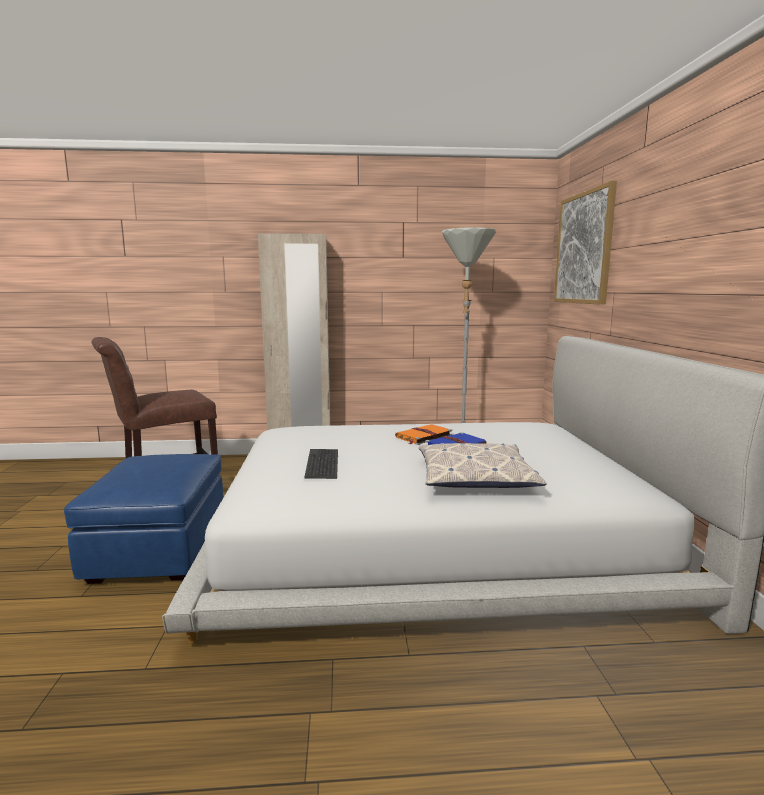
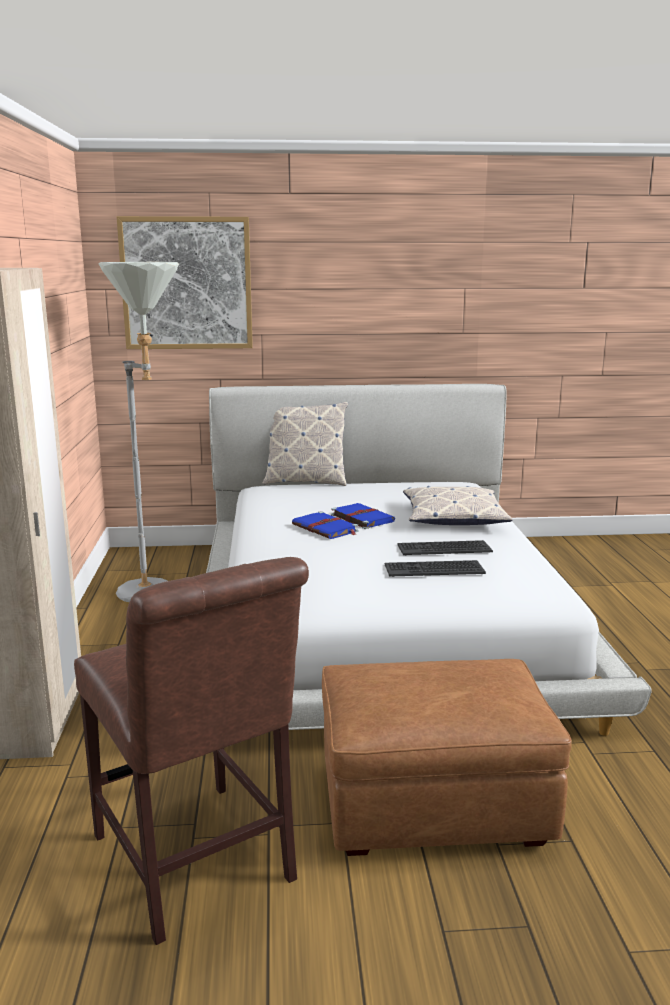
camera: 90 degrees left, 5 degrees up
blue ottoman [64,454,224,584] -> brown ottoman [322,659,572,856]
orange book [395,424,452,445] -> blue book [292,511,358,539]
none -> pillow [262,402,348,486]
none -> keyboard [397,540,493,556]

